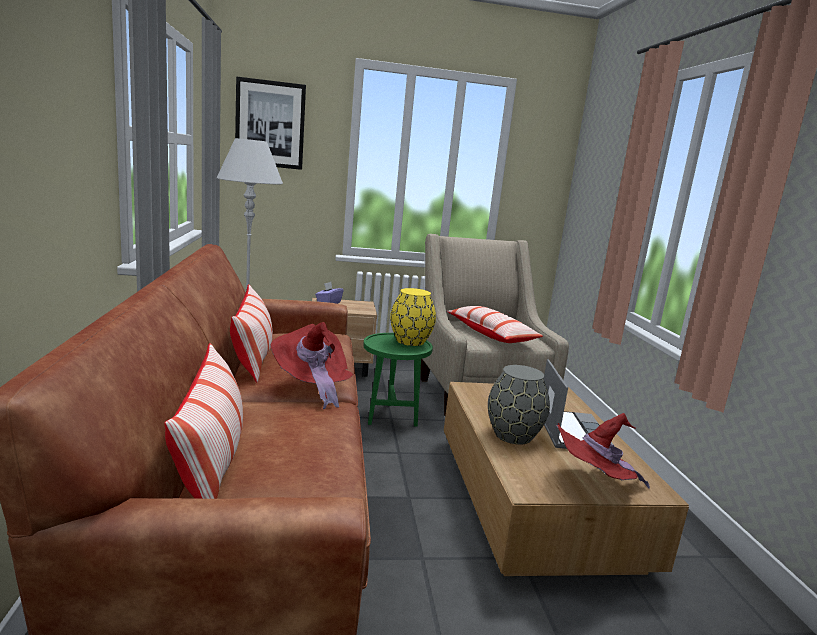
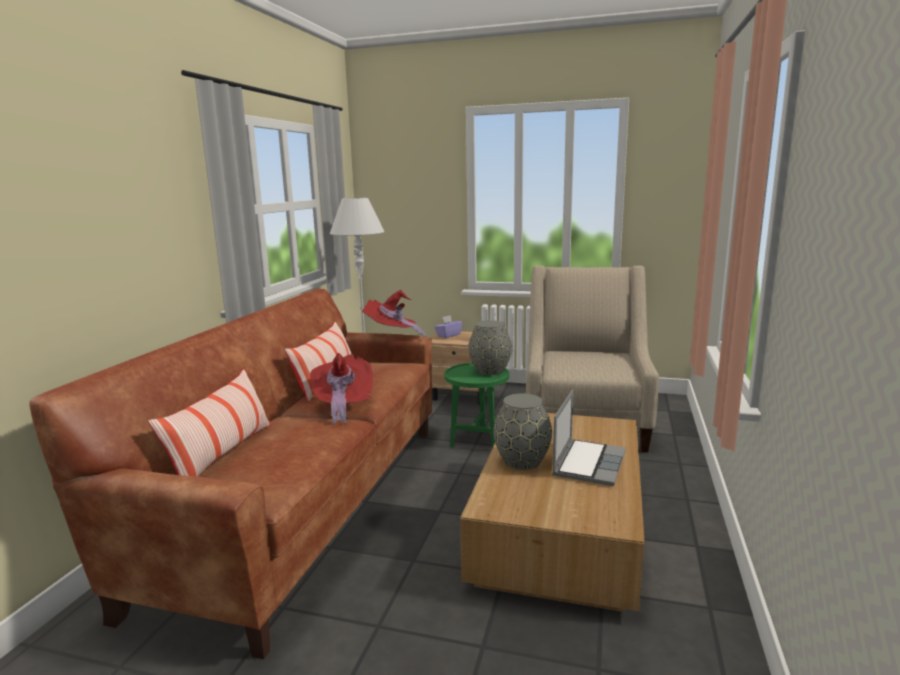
camera: 25 degrees right, 0 degrees up
picture [235,76,306,170] -> none
yellow vase [390,288,436,346] -> grey vase [469,320,512,375]
pillow [447,306,543,343] -> none
red hat [556,413,650,489] -> red hat moved to [362,290,427,338]

